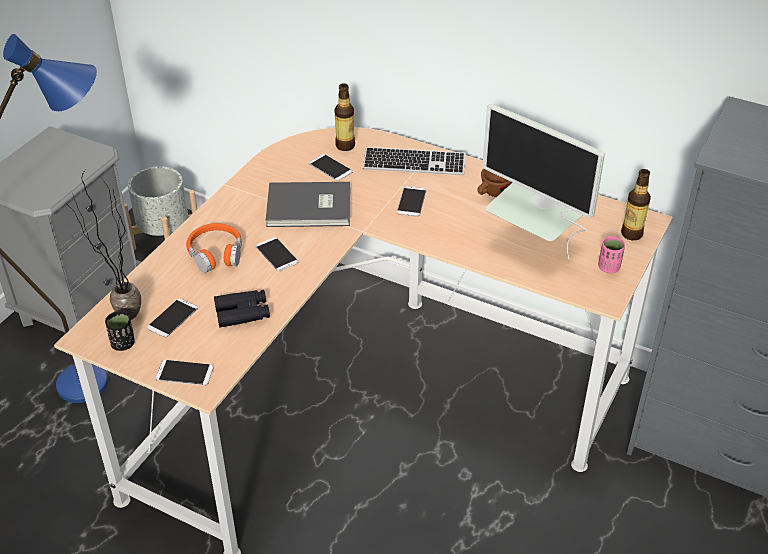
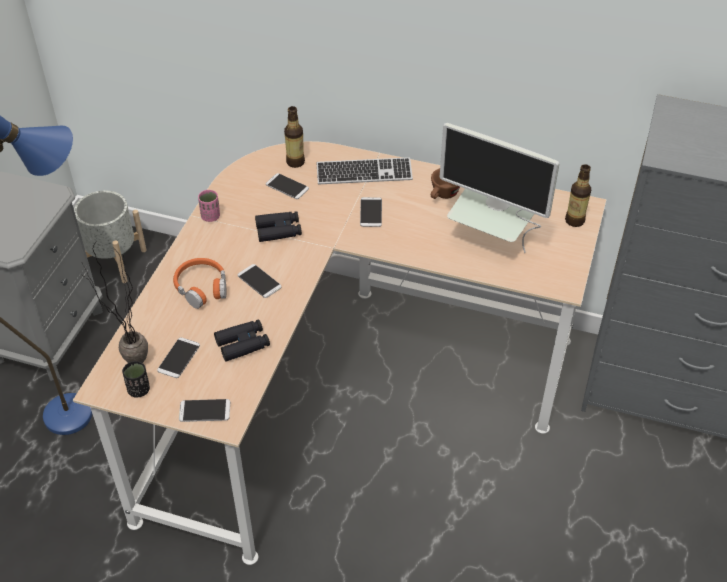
camera: 10 degrees left, 5 degrees up
grey book [266,182,350,227] -> black binoculars [255,211,302,242]
pink cup [598,236,625,273] -> pink cup moved to [198,190,220,222]

